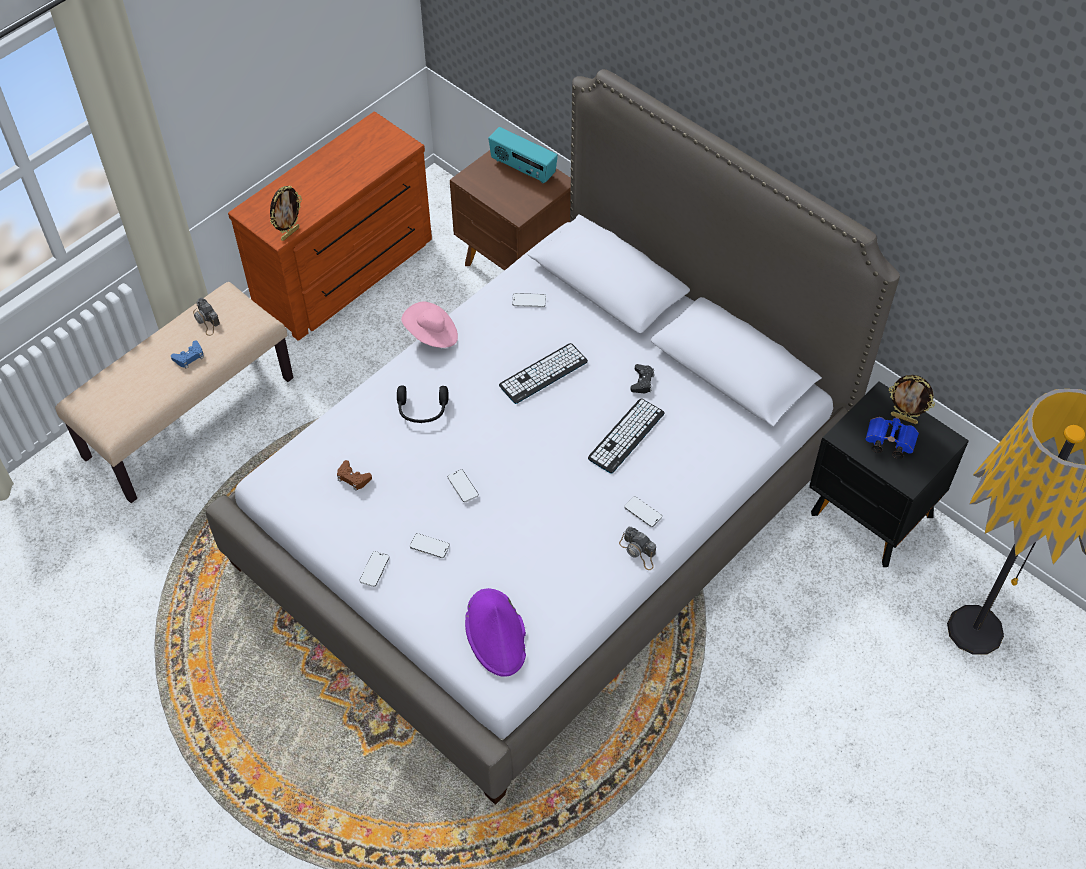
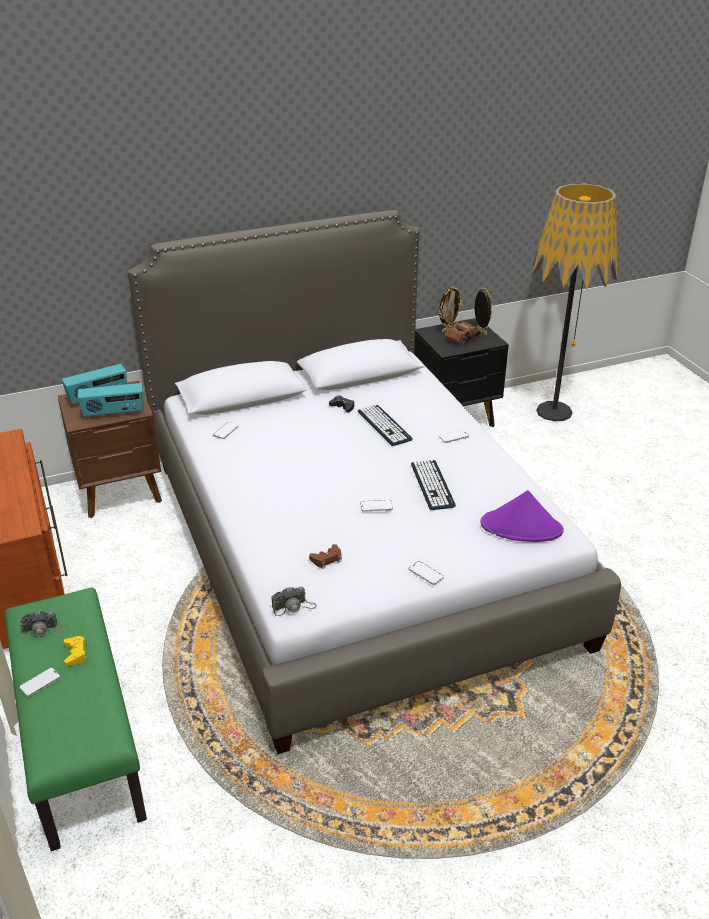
camera: 65 degrees left, 20 degrees down
beige bench [55,282,293,503] -> green bench [5,588,147,851]
blue game controller [171,340,204,368] -> yellow game controller [64,636,88,666]
picture frame [270,185,302,241] -> picture frame moved to [475,288,493,335]
black headphones [397,386,449,423] -> none
pink hat [401,301,458,348] -> none
phone [410,533,450,558] -> phone moved to [19,668,61,697]
keyboard [499,343,588,404] -> keyboard moved to [411,460,456,510]
camera [619,527,656,570] -> camera moved to [271,586,317,616]
blue binoculars [866,417,919,459] -> brown binoculars [445,321,480,344]
none -> radio [77,383,143,419]

